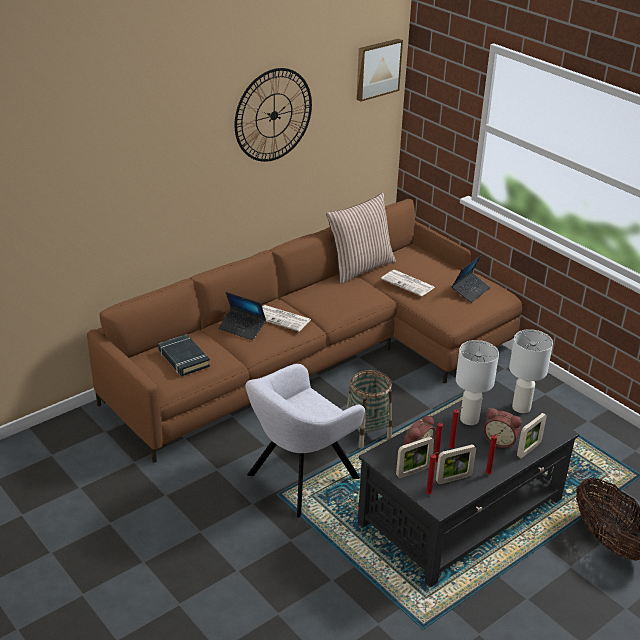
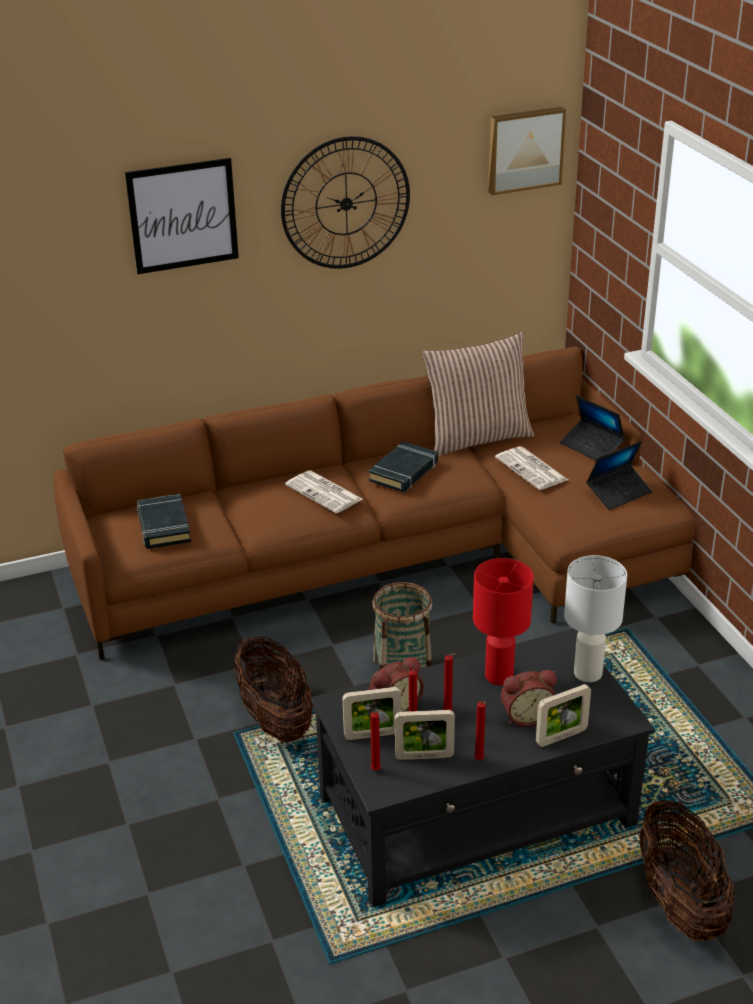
camera: 20 degrees right, 0 degrees up
laptop [218,292,266,340] -> laptop moved to [560,395,625,461]
grey armchair [245,364,365,518] -> basket [234,636,313,742]
white table lamp [456,340,499,425] -> red table lamp [473,558,534,685]
alarm clock [483,408,522,448] -> alarm clock turned 60 degrees counterclockwise [501,670,557,727]
none -> picture [125,158,239,274]
none -> black book [368,441,438,492]

